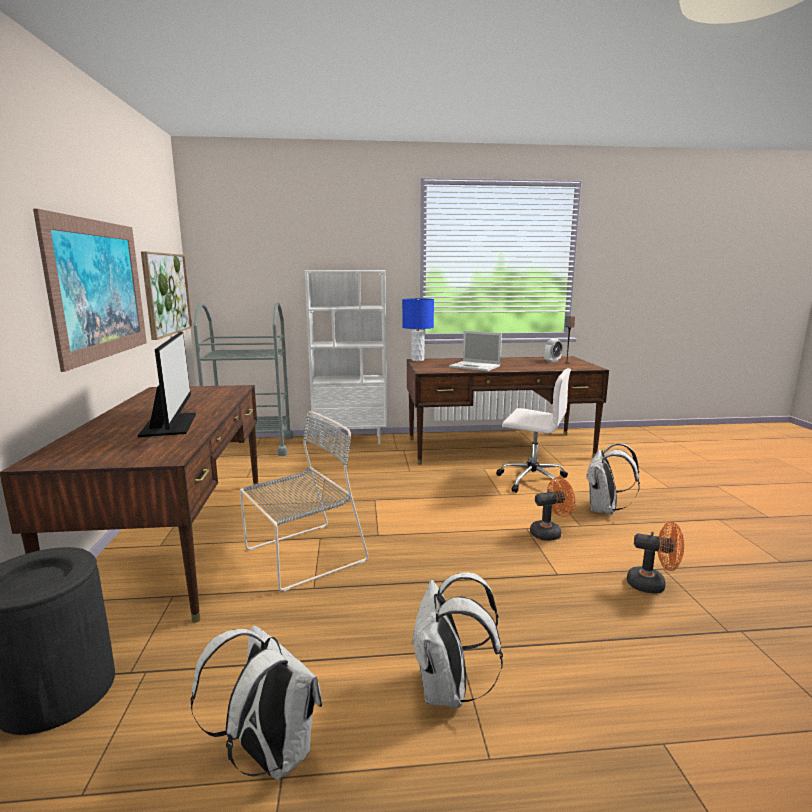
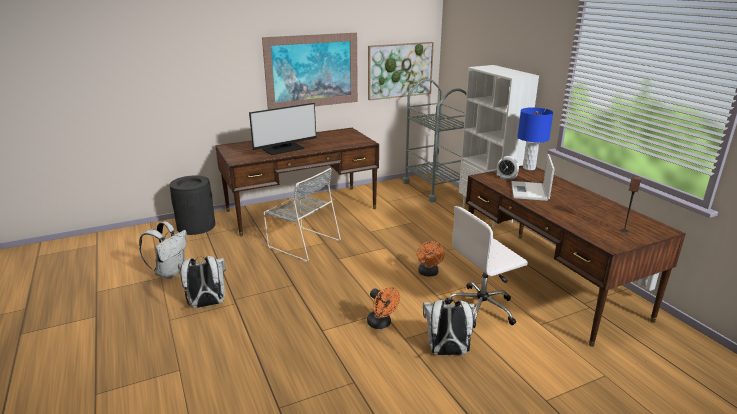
camera: 70 degrees right, 10 degrees up
white office chair [496,368,571,493] -> white office chair turned 60 degrees clockwise [445,206,528,328]
alarm clock [544,338,562,363] -> alarm clock moved to [497,156,519,180]
orange fan [627,522,684,594] -> orange fan moved to [417,241,445,276]

